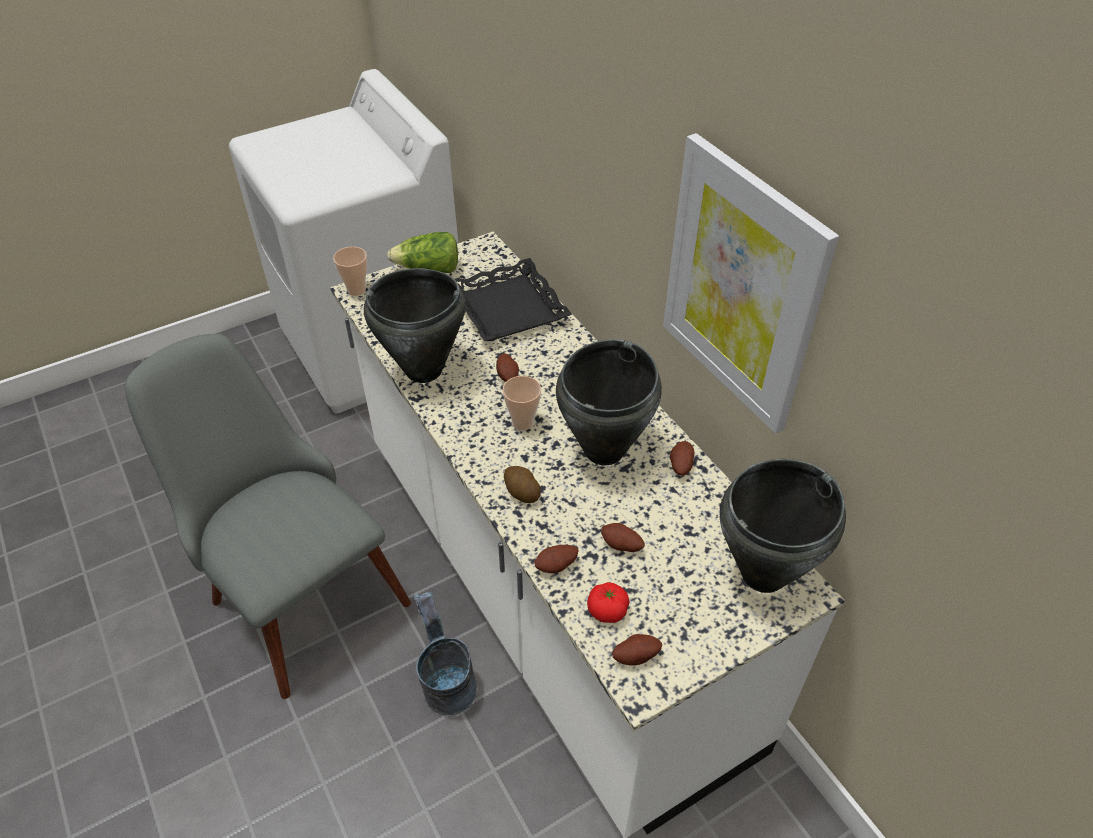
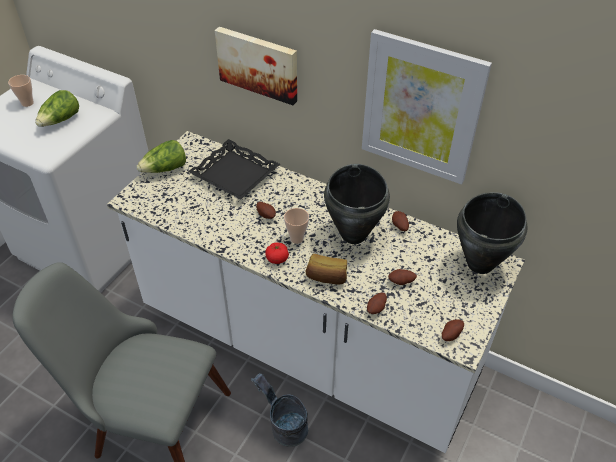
camera: 30 degrees left, 0 degrees up
cup [333,247,367,296] -> cup moved to [8,75,34,107]
black cooking pot [364,268,466,383] -> none
potato [504,466,541,503] -> bread [306,254,347,285]
tomato [587,582,630,623] -> tomato moved to [265,243,289,264]
none -> lettuce [35,90,79,127]
none -> picture [215,27,297,105]

